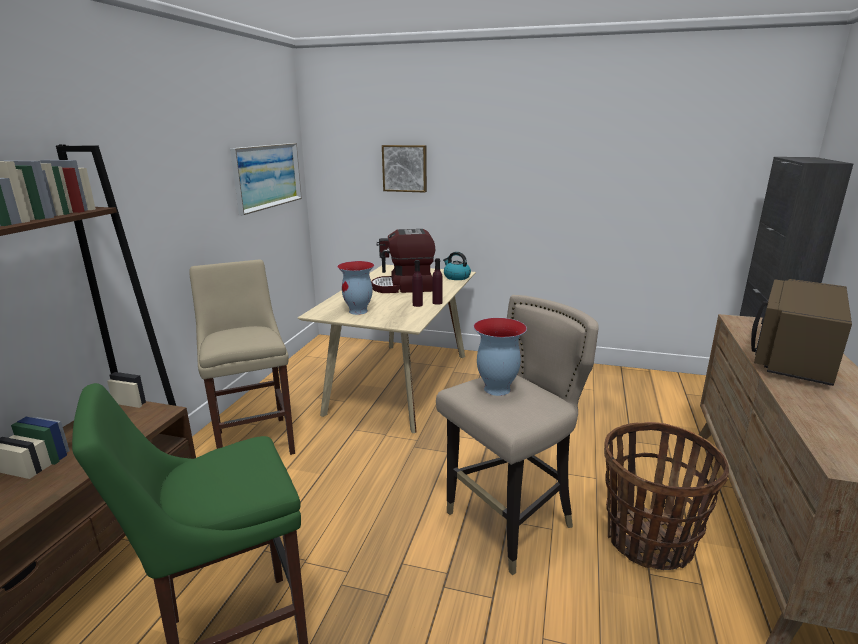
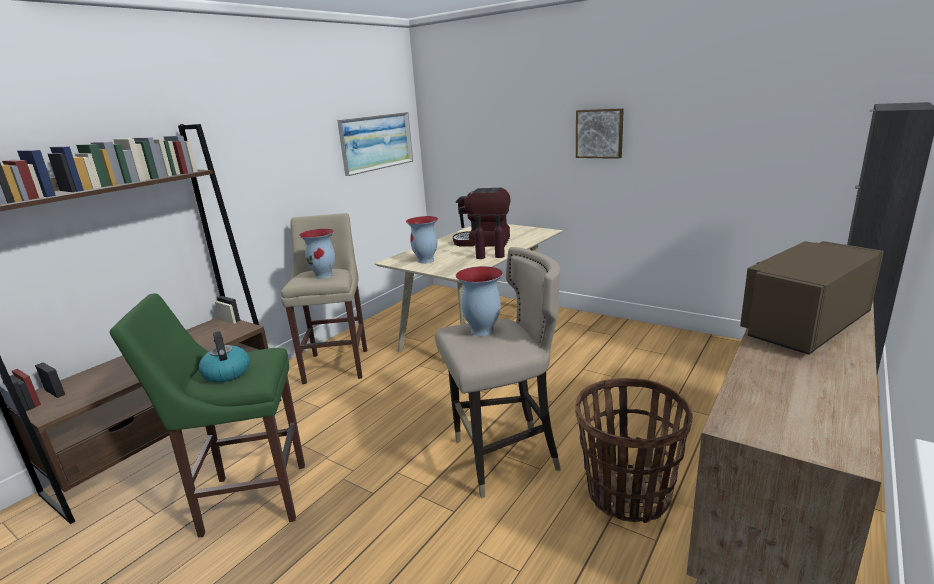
camera: 20 degrees right, 0 degrees up
picture [382,145,427,193] -> picture moved to [576,108,624,159]
kettle [443,252,471,280] -> kettle moved to [199,331,250,383]
none -> vase [299,229,335,279]

